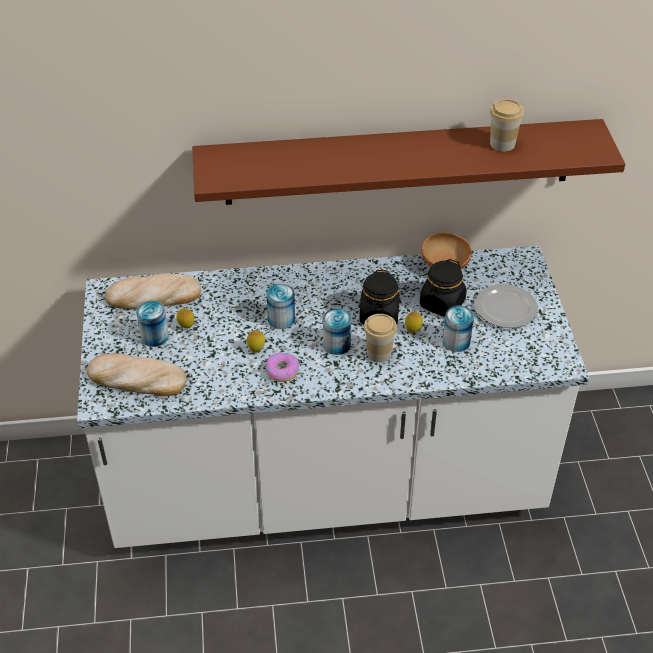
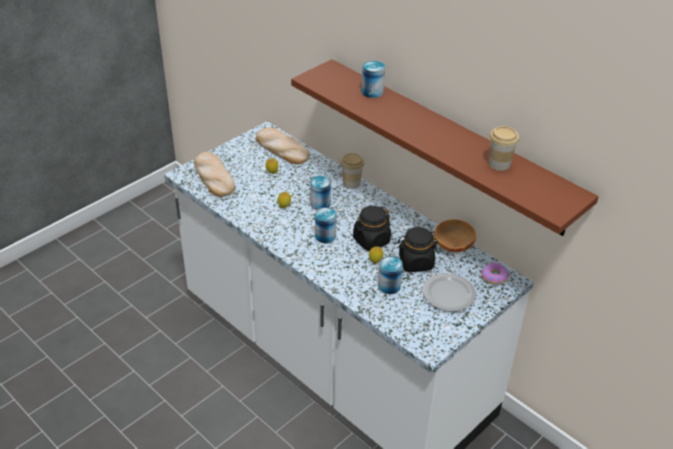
camera: 50 degrees right, 5 degrees down
can [136,301,169,347] -> can moved to [362,61,385,98]
donut [266,352,299,382] -> donut moved to [481,262,509,285]
cup [364,314,397,363] -> cup moved to [341,153,364,189]

